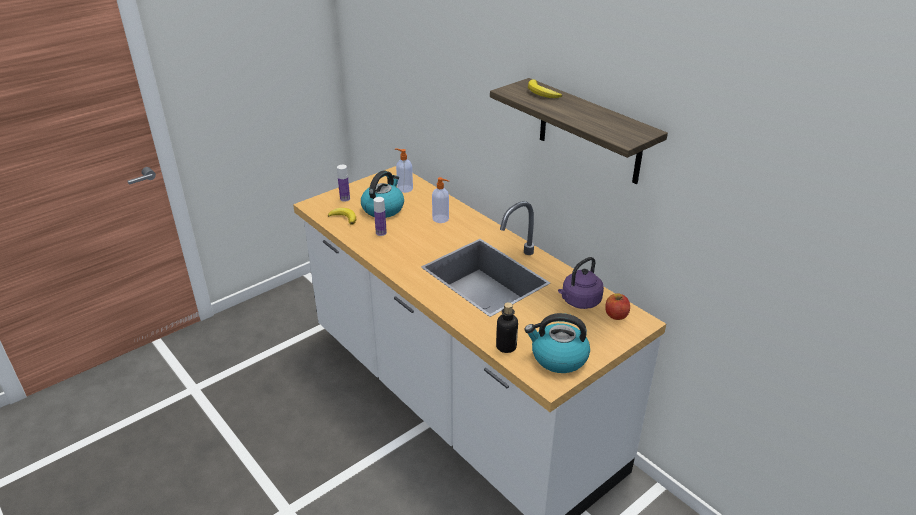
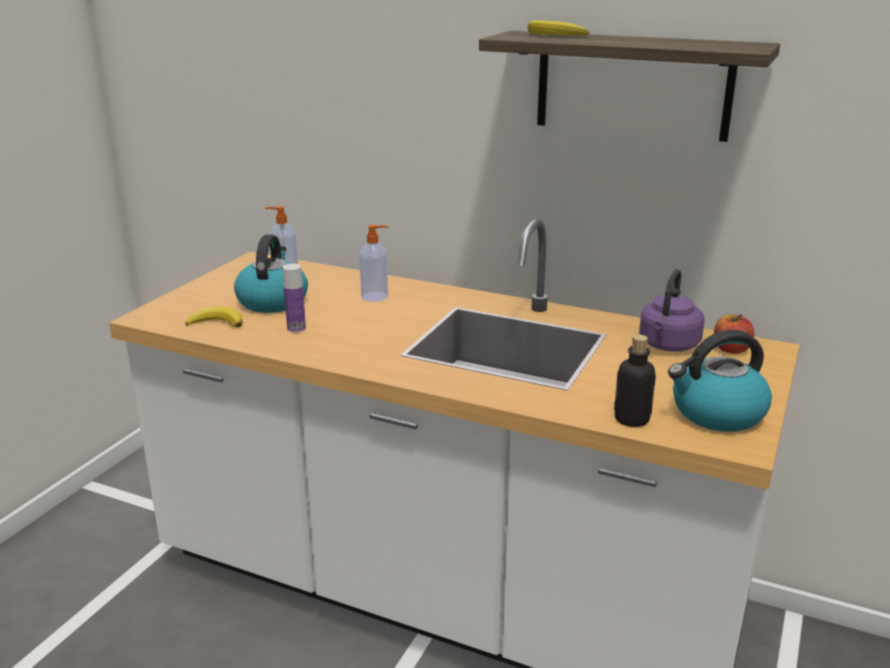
camera: 25 degrees left, 10 degrees down
bottle [337,165,350,202] -> none

